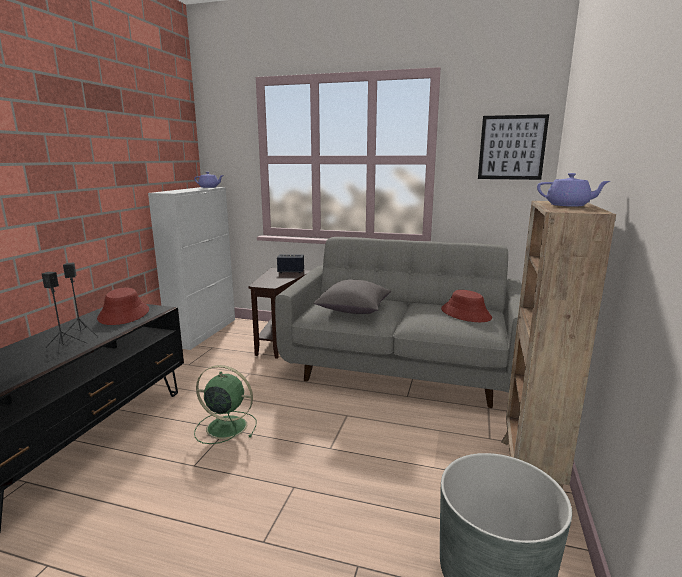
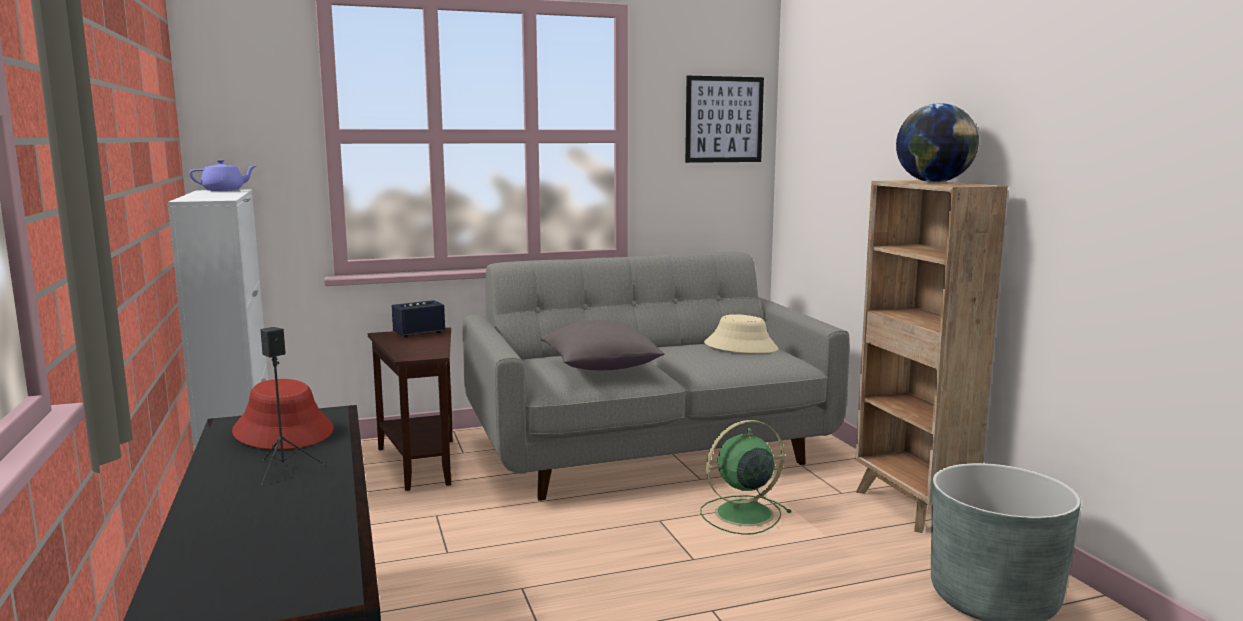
camera: 35 degrees left, 5 degrees down
black speaker [42,272,87,357] -> none
green fan [194,365,256,444] -> green fan moved to [700,420,791,535]
red hat [441,290,492,322] -> beige hat [704,314,778,353]
purple teapot [537,173,610,207] -> globe [896,103,979,183]

